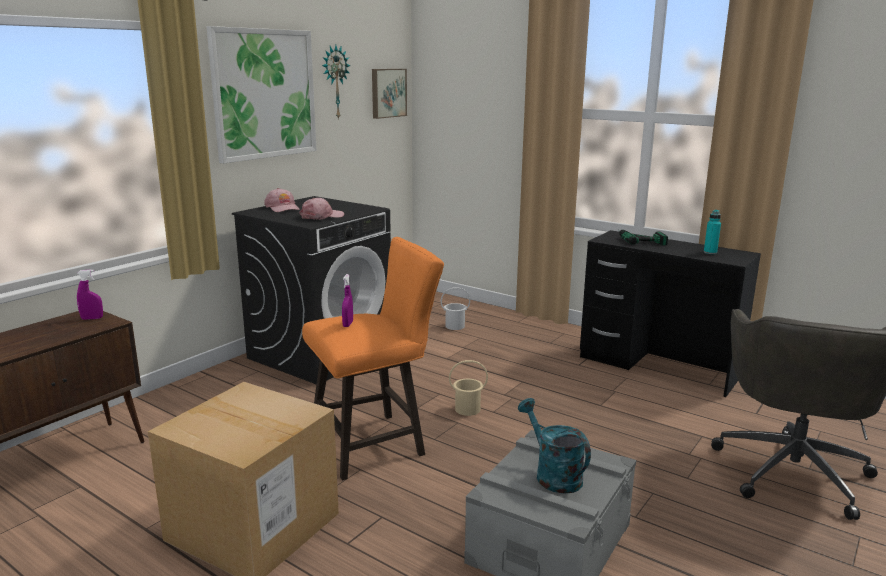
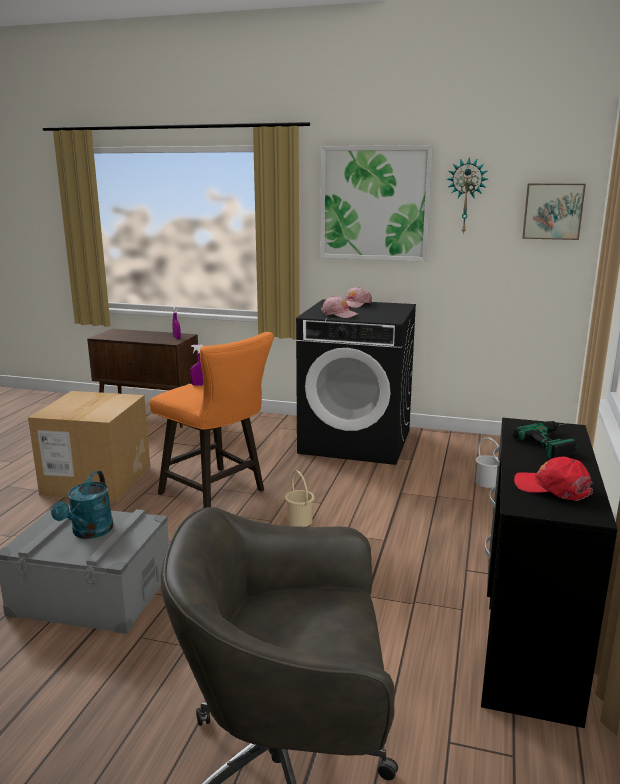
camera: 70 degrees right, 0 degrees up
turquoise watering can [518,398,591,494] -> turquoise watering can turned 150 degrees clockwise [51,471,113,539]
turquoise bottle [704,210,721,254] -> red cap [514,456,593,501]

